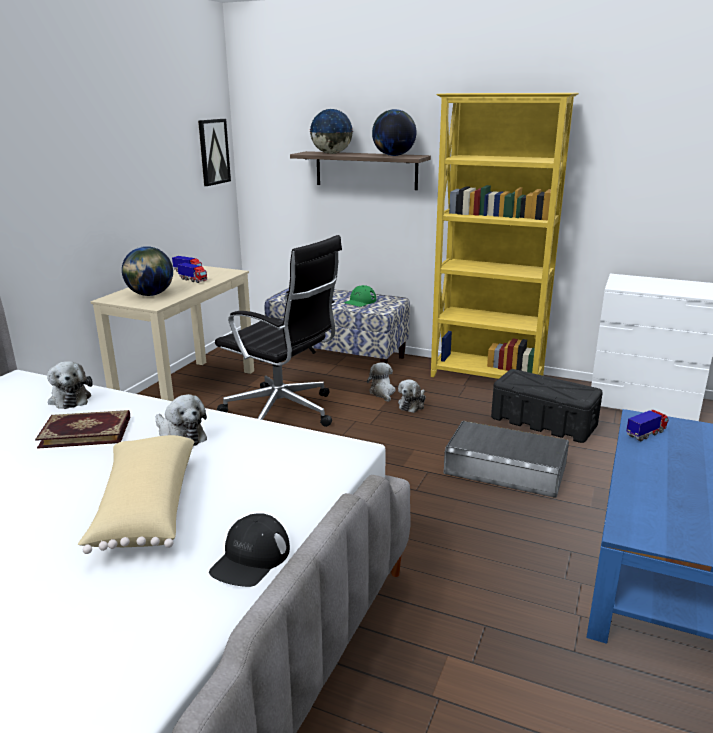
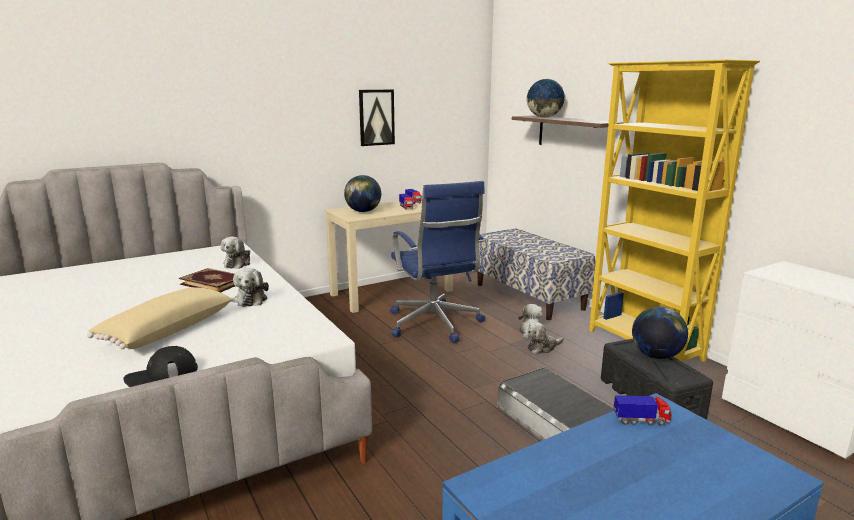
camera: 35 degrees right, 5 degrees down
picture [198,119,231,186] -> picture moved to [359,90,395,146]
black office chair [215,235,342,427] -> blue office chair [390,181,485,343]
green cap [344,285,376,307] -> none
globe [372,109,417,156] -> globe moved to [632,307,688,359]

